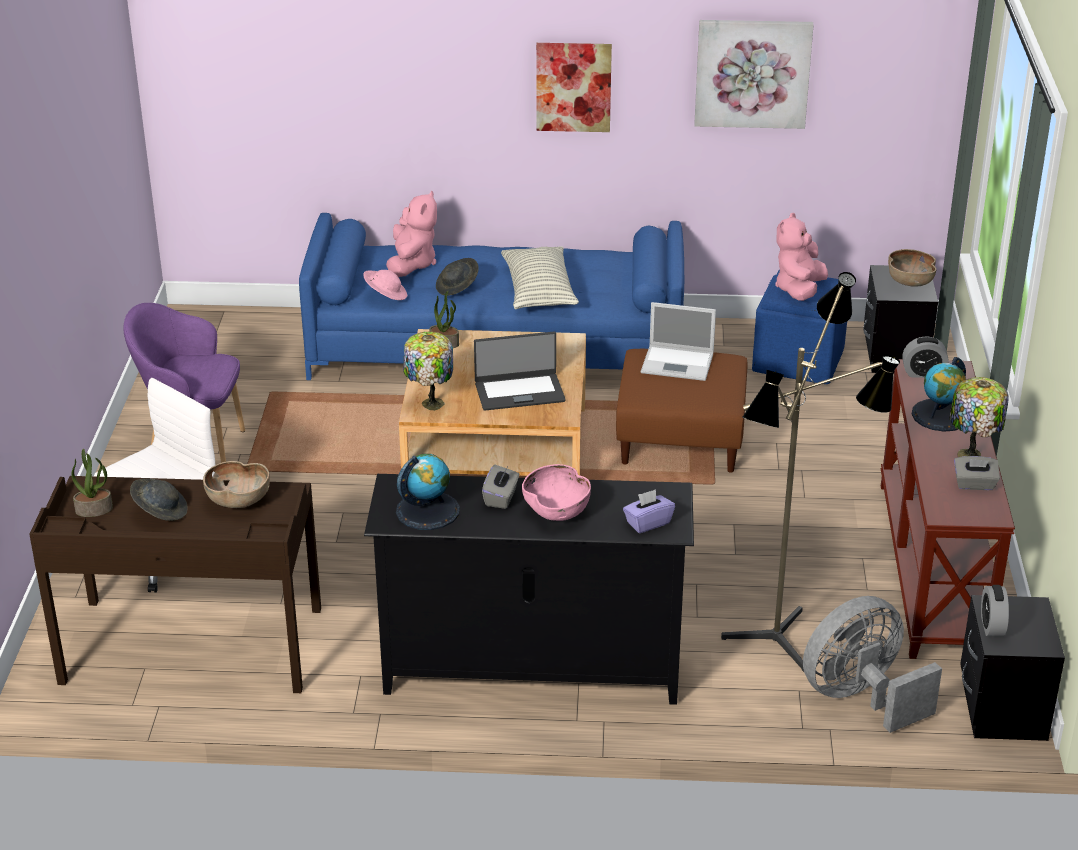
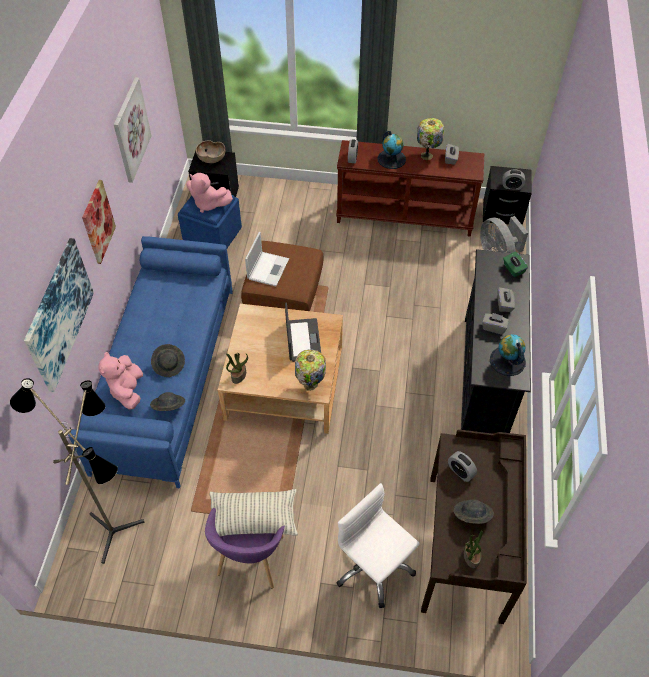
camera: 85 degrees left, 20 degrees up
brown bowl [203,461,270,508] -> alarm clock [448,451,477,482]
pink hat [363,270,407,300] -> grey hat [150,392,185,411]
pink plush toy [386,191,437,277] -> pink plush toy turned 105 degrees counterclockwise [98,352,143,410]
pillow [501,246,579,309] -> pillow moved to [210,489,298,536]
pink bowl [522,464,591,521] -> grey tissue box [497,287,515,312]
purple tissue box [623,489,675,533] -> green tissue box [503,252,528,277]
floor lamp [721,272,900,672] -> floor lamp moved to [10,378,145,564]
none -> picture [24,238,94,392]

